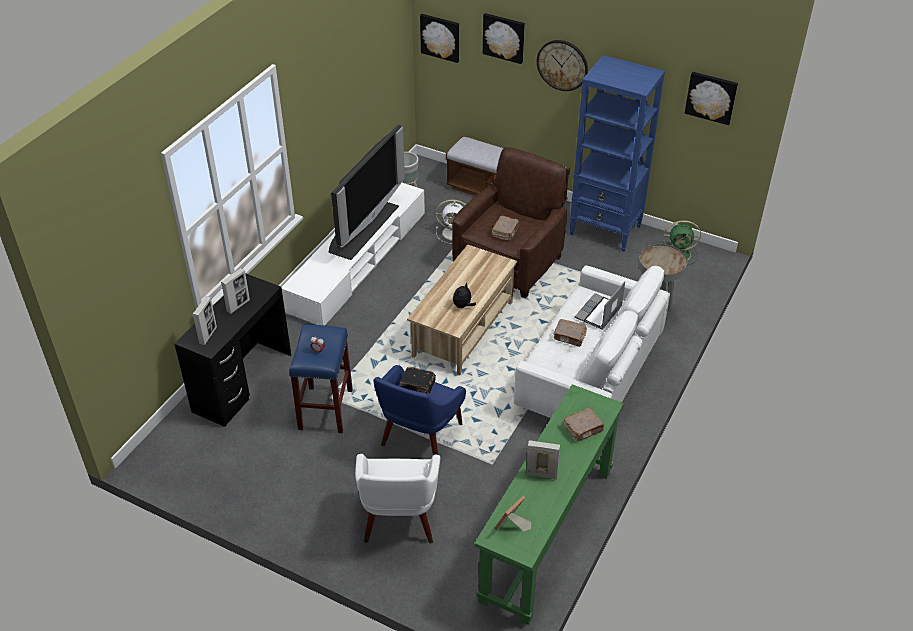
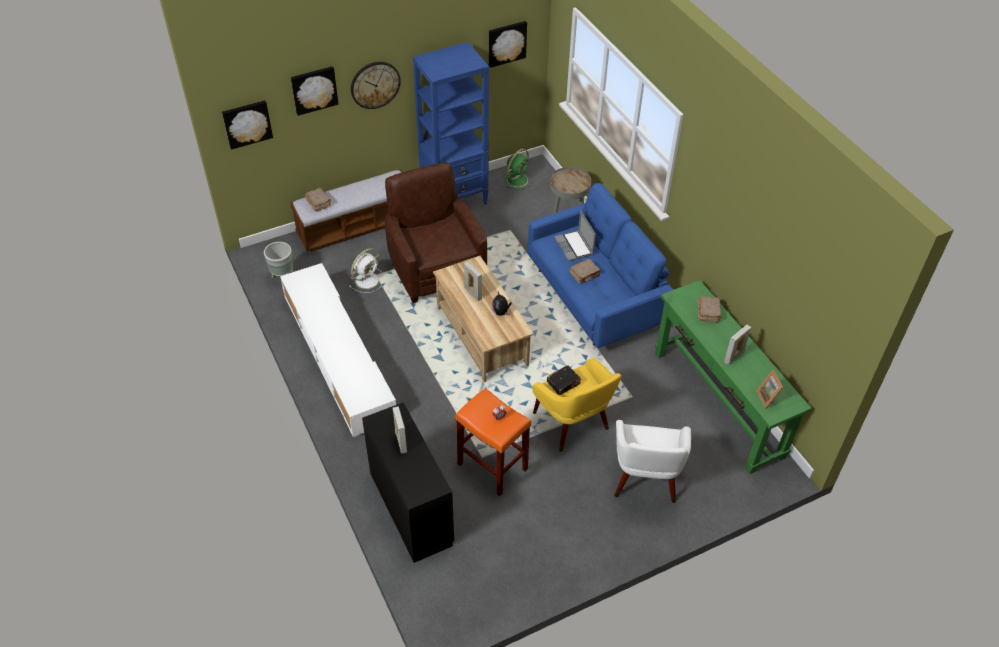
camera: 55 degrees left, 5 degrees up
picture frame [193,296,217,345] -> picture frame moved to [464,261,482,301]
blue stool [289,325,353,433] -> orange stool [455,388,531,496]
television [329,125,405,260] -> none
white armchair [355,454,441,543] -> white armchair turned 60 degrees clockwise [614,420,691,503]
blue armchair [373,365,466,455] -> yellow armchair [532,358,622,452]
brown book [492,215,519,241] -> brown book moved to [305,188,331,211]
white sofa [514,265,670,418] -> blue sofa [528,183,673,348]

